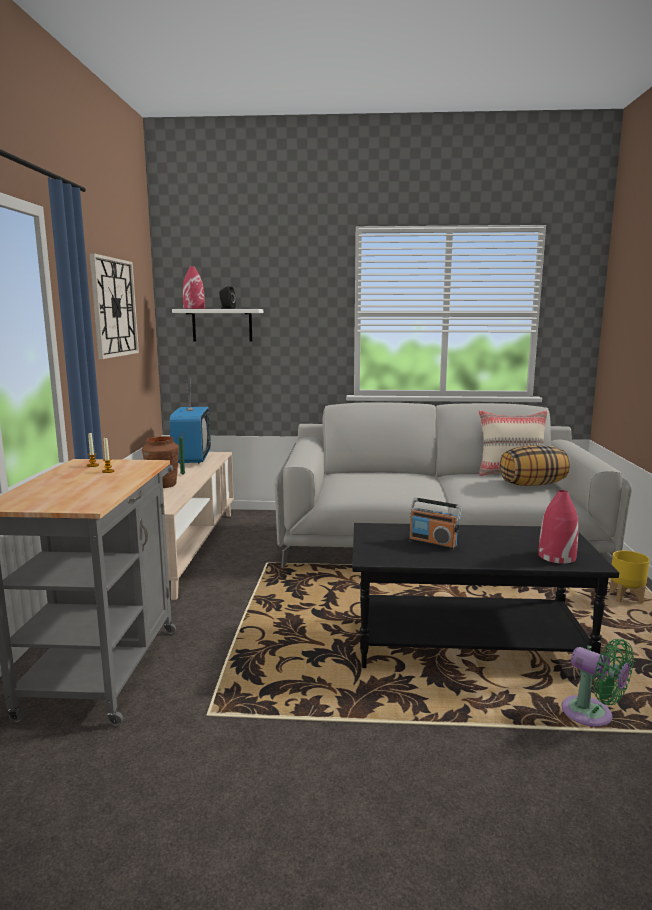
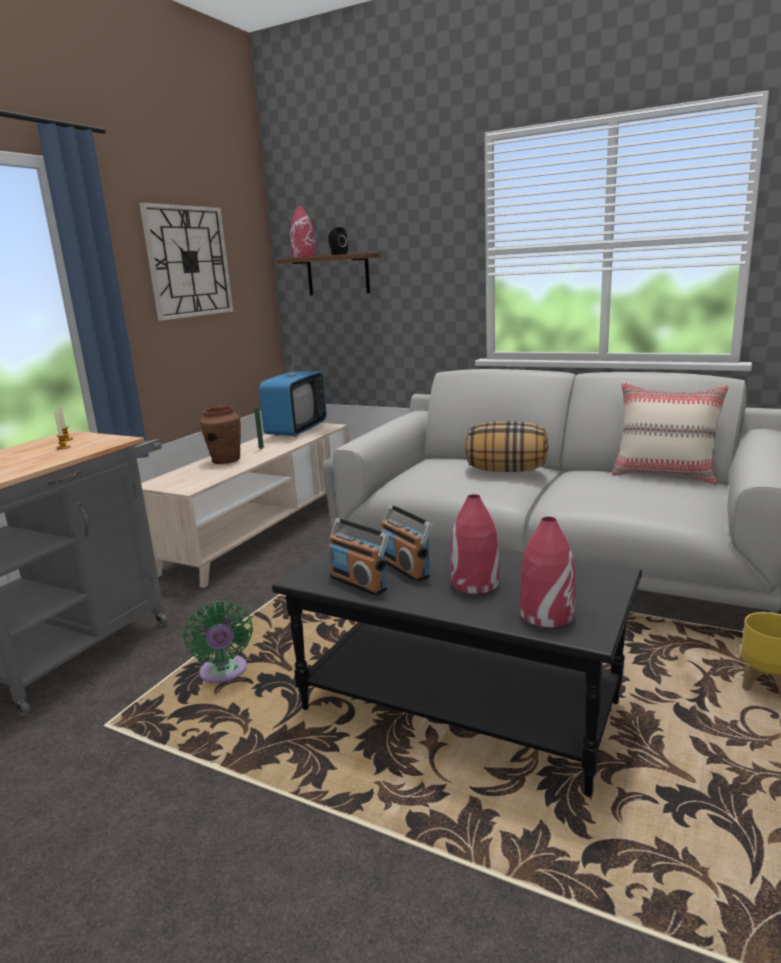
camera: 25 degrees right, 5 degrees up
white shelf [172,309,263,342] -> brown shelf [277,253,380,295]
pillow [500,445,570,486] -> pillow moved to [465,421,549,472]
green fan [561,639,634,727] -> green fan moved to [183,601,253,683]
none -> radio [328,518,389,596]
none -> red vase [450,494,499,594]

